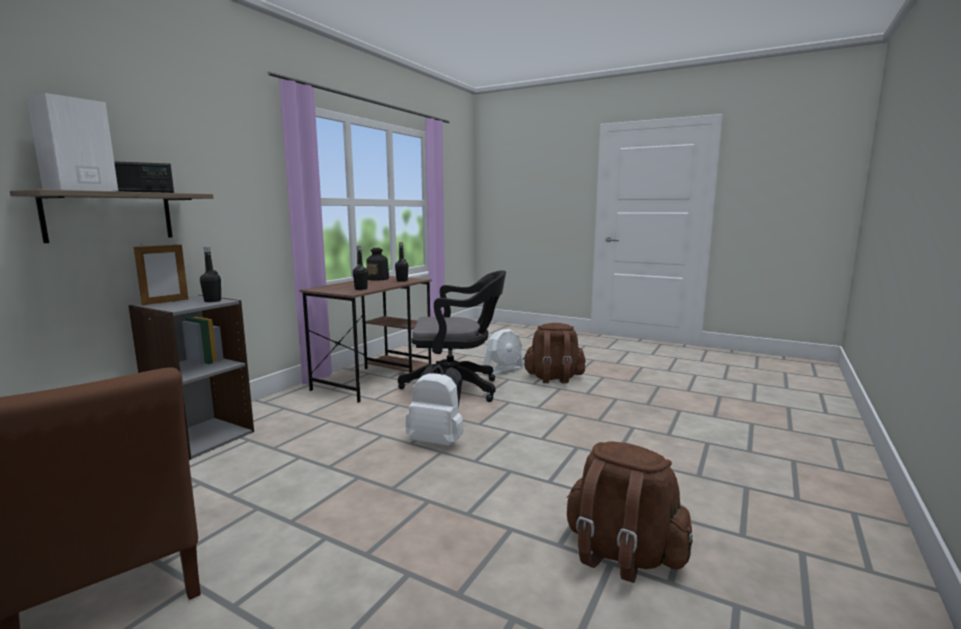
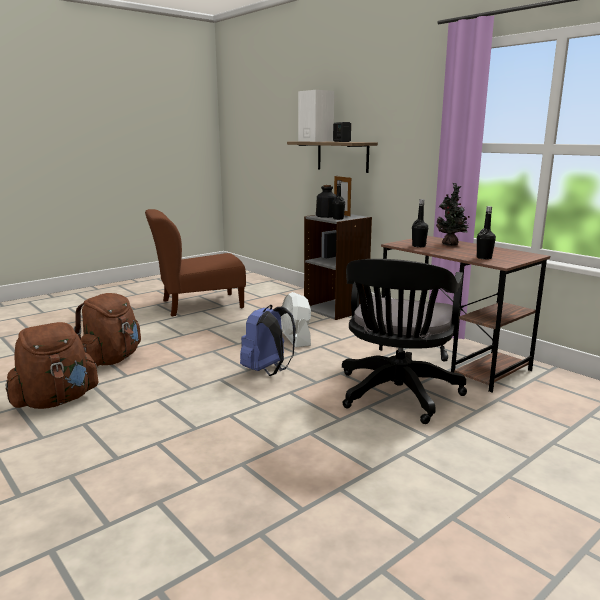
camera: 110 degrees right, 5 degrees up
bottle [366,248,389,281] -> bottle moved to [316,185,337,218]
white backpack [406,365,463,446] -> blue backpack [240,305,296,376]
white fan [483,329,524,375] -> white fan moved to [281,292,311,348]
brown backpack [523,323,586,383] -> brown backpack moved to [74,293,141,366]
none -> potted plant [436,183,470,246]

